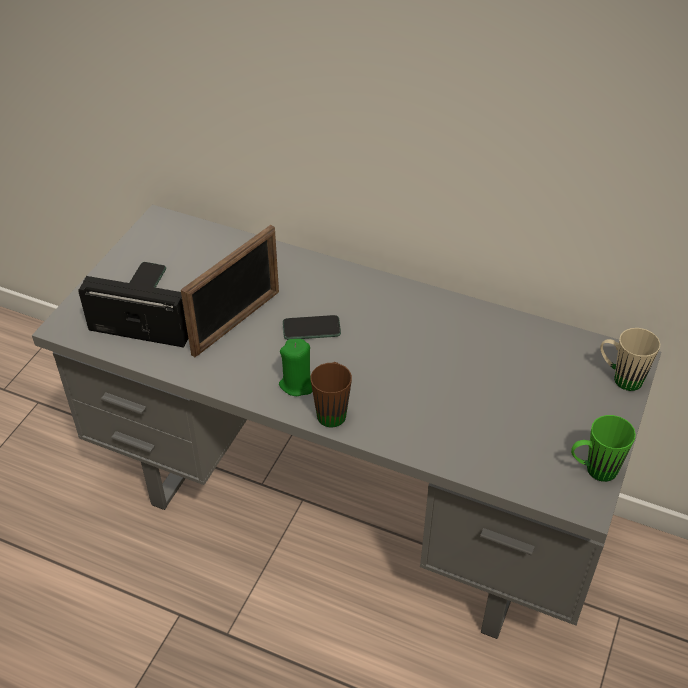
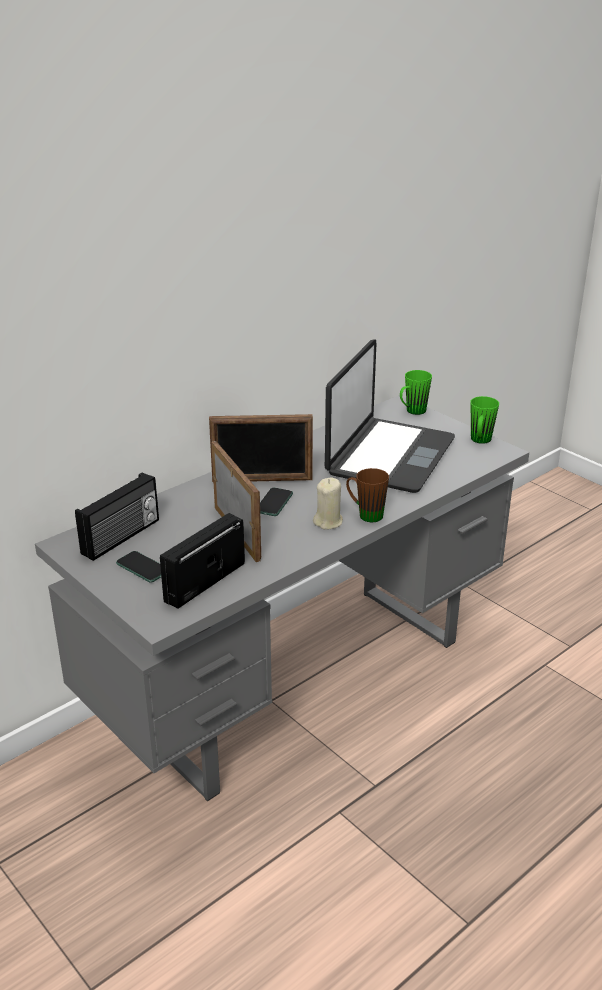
camera: 65 degrees left, 15 degrees down
green candle [279,339,313,396] -> beige candle [313,477,343,530]
beige mug [600,328,660,391] -> green mug [400,370,432,415]
none -> radio [75,473,159,561]
none -> picture frame [209,414,313,482]
none -> laptop [324,339,455,493]

